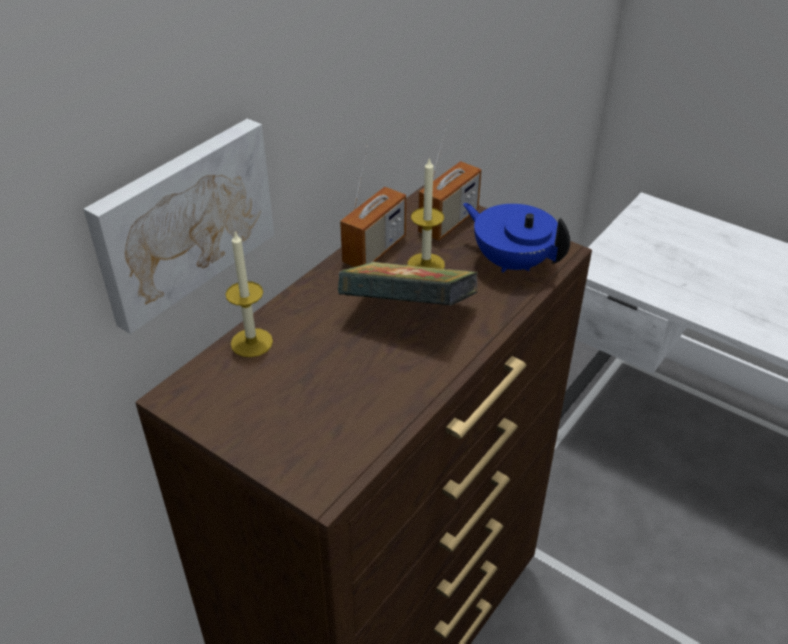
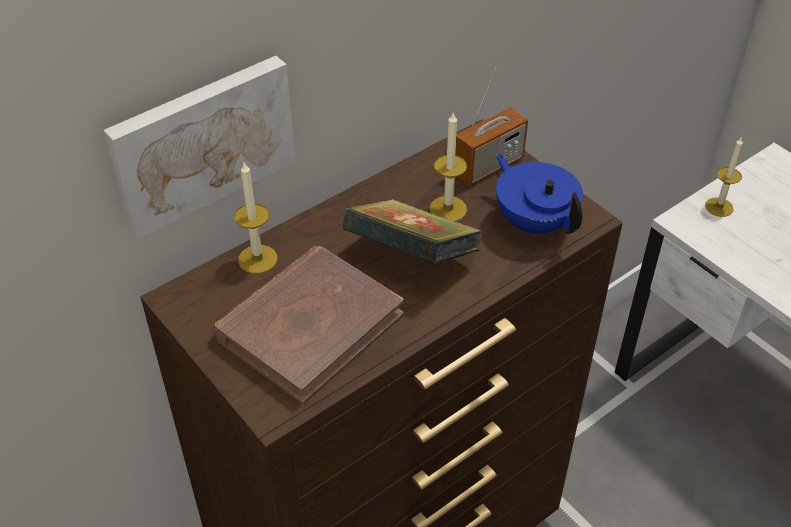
camera: 15 degrees right, 5 degrees up
radio [340,145,406,267] -> none
none -> brown book [213,246,404,404]
none -> candle [705,138,743,217]

